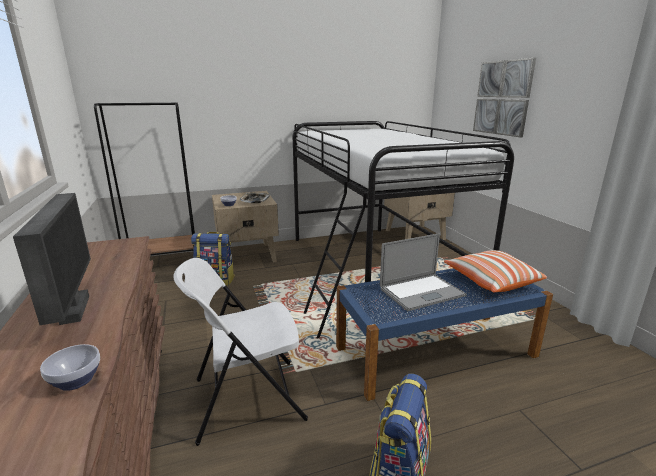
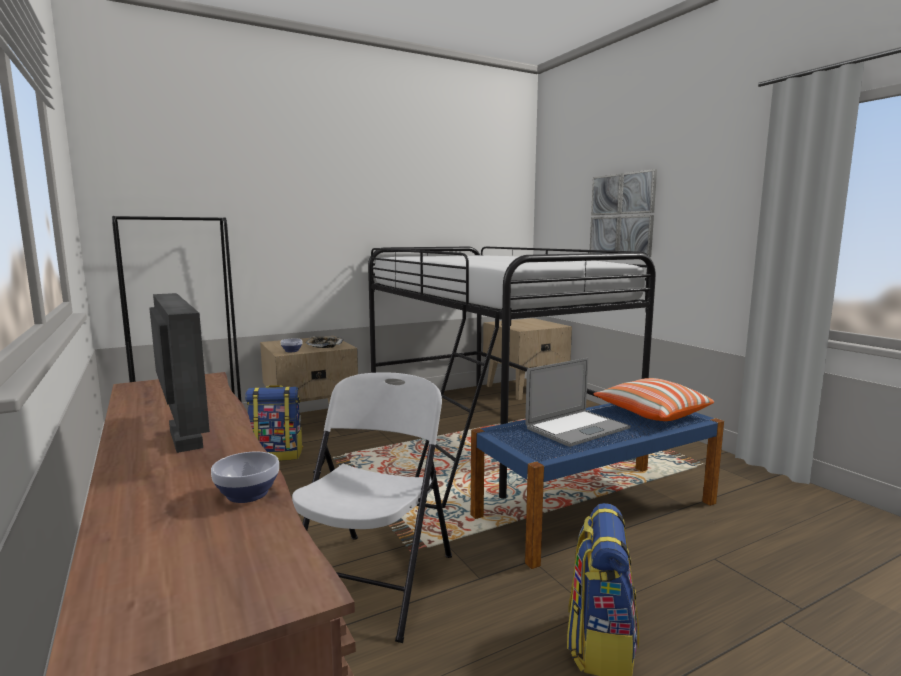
camera: 10 degrees left, 10 degrees down
white chair [173,258,308,446] -> white chair turned 135 degrees clockwise [292,372,452,643]

